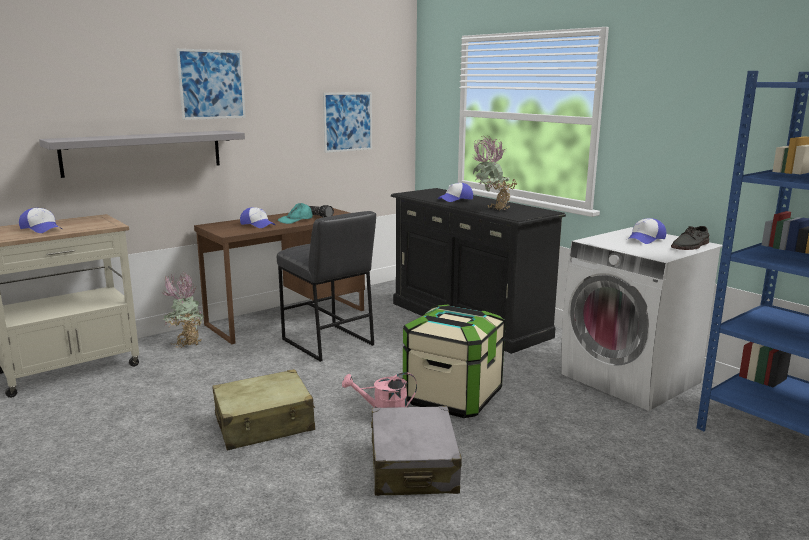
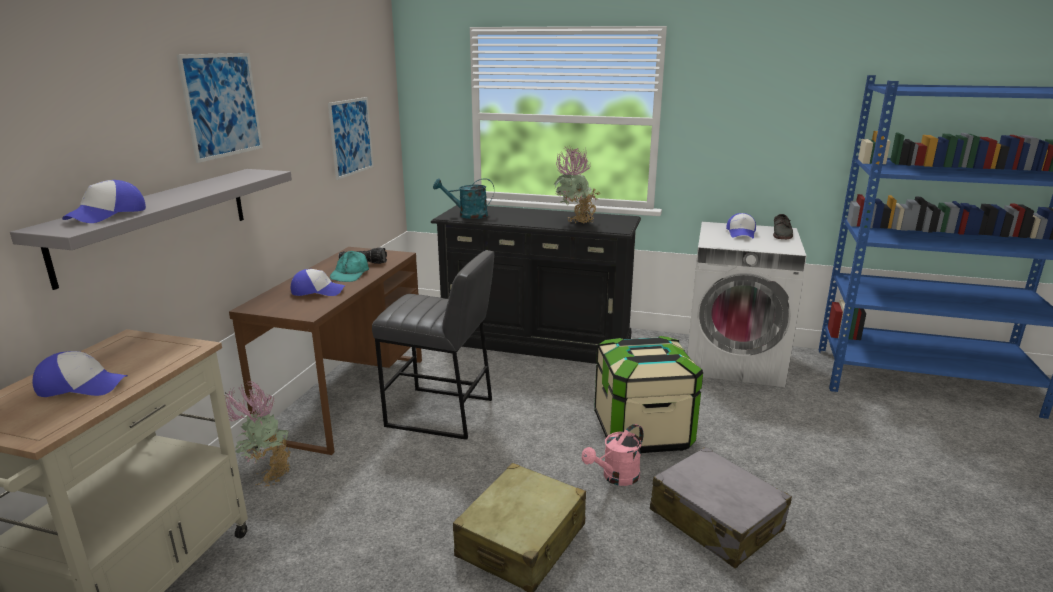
camera: 35 degrees left, 5 degrees up
cap [437,183,473,202] -> cap moved to [62,180,146,223]
none -> turquoise watering can [433,178,494,219]

